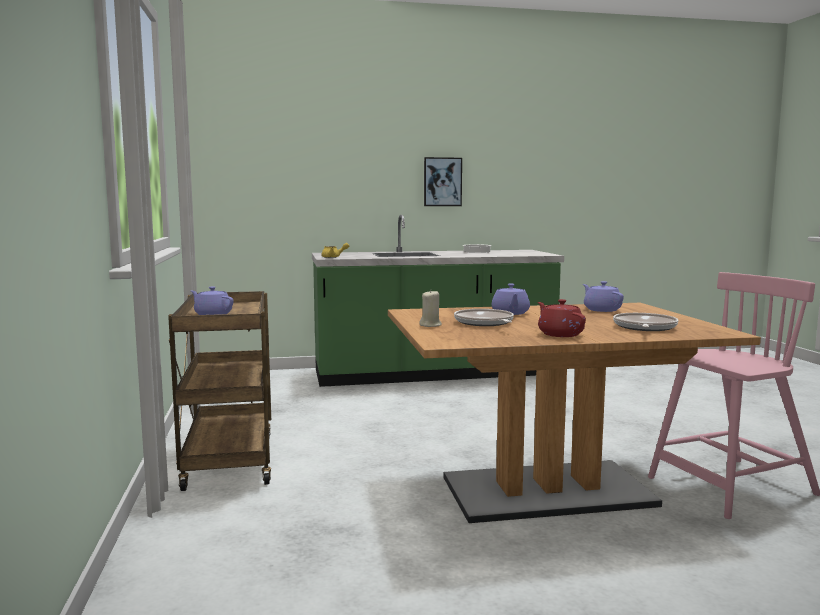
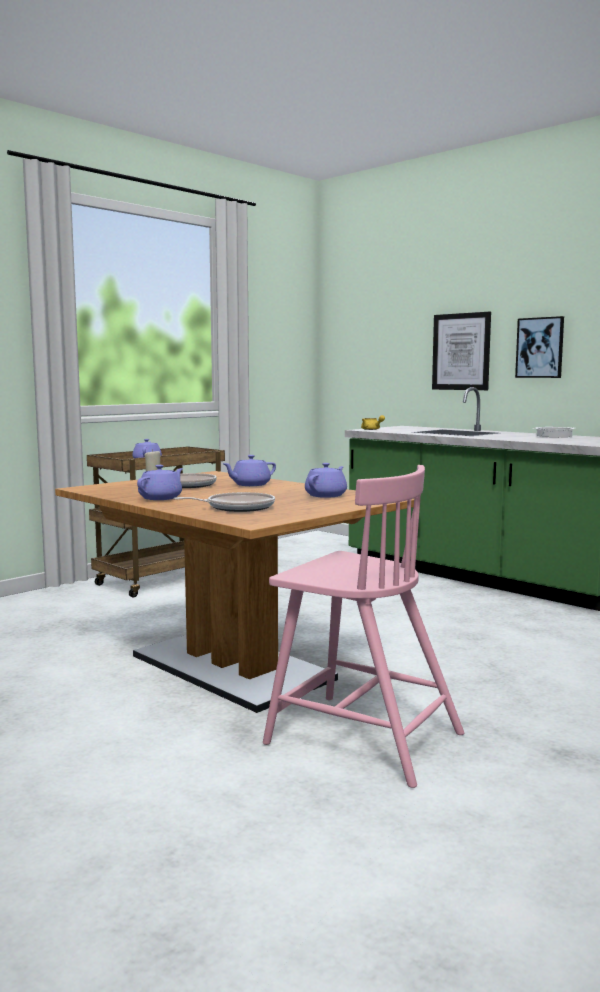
camera: 55 degrees right, 0 degrees up
red teapot [538,299,586,337] -> purple teapot [137,465,183,500]
none -> picture [432,312,491,390]

